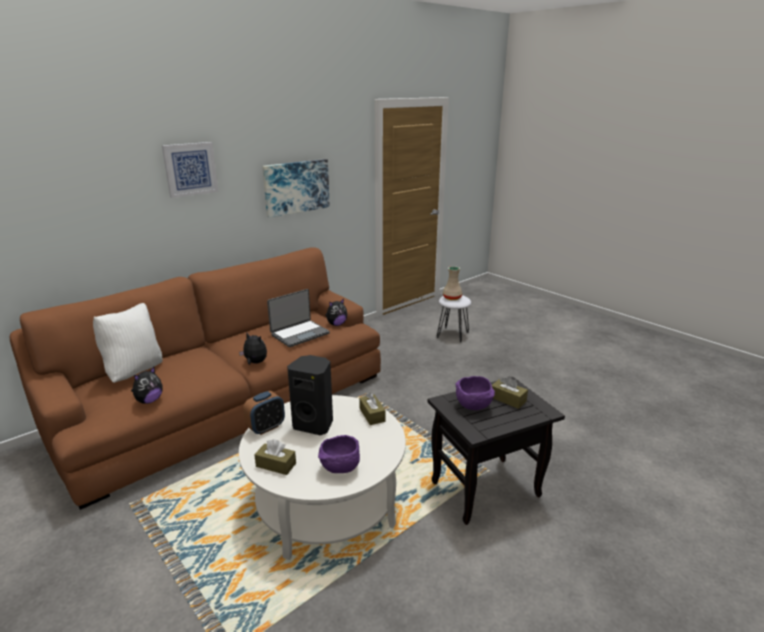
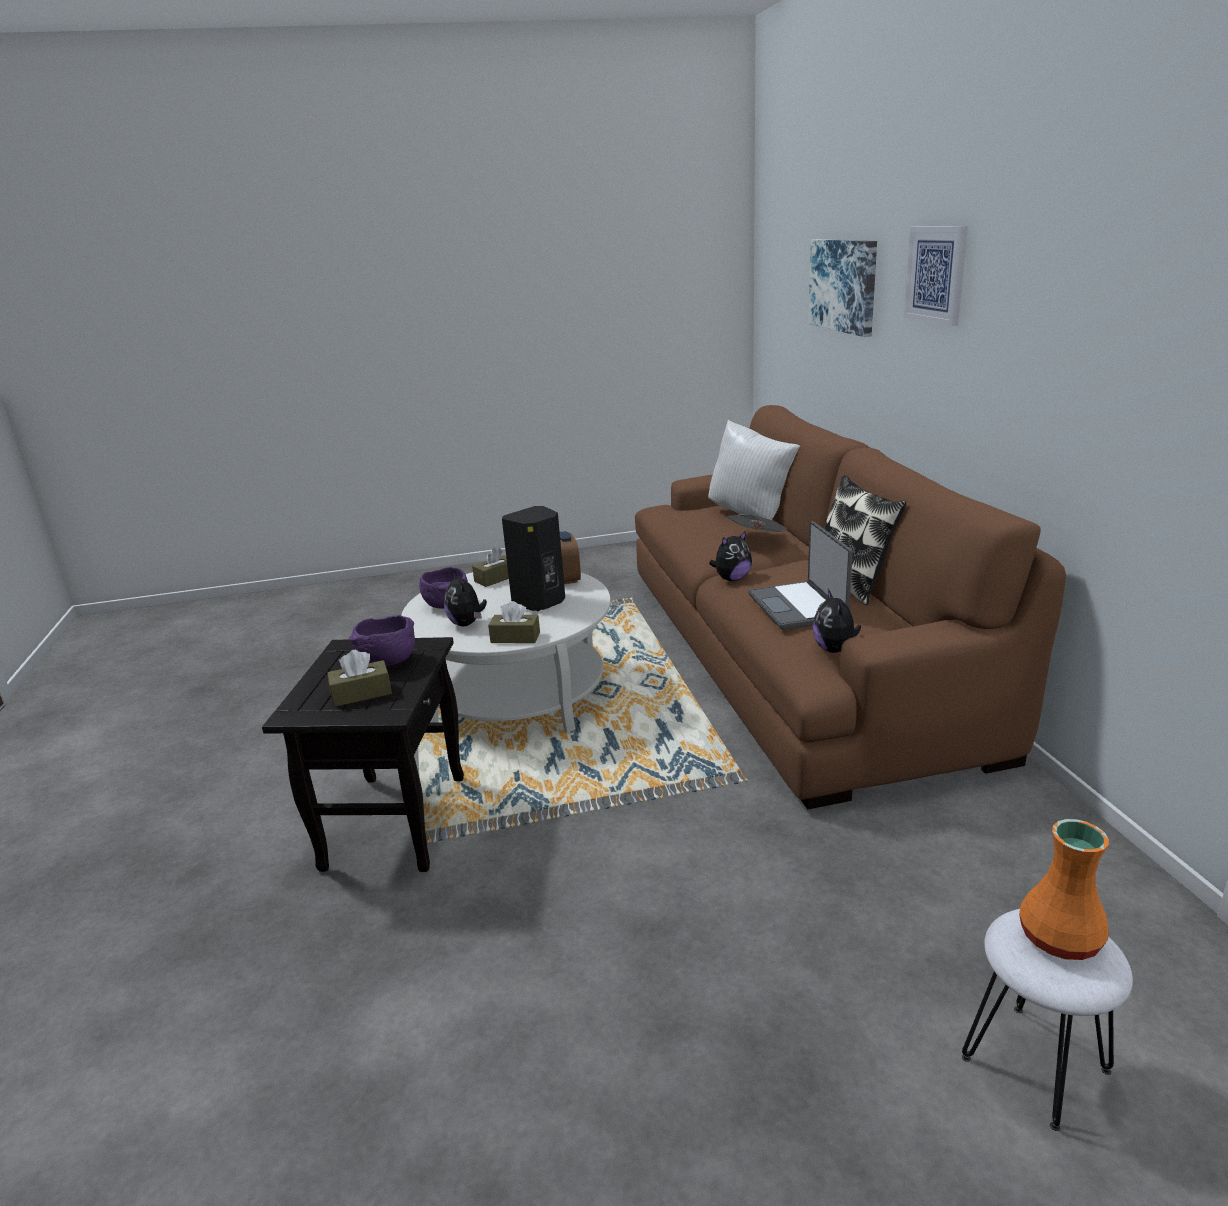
camera: 120 degrees right, 0 degrees up
plush toy [131,367,163,404] -> plush toy moved to [444,572,487,626]
picture [262,159,330,218] -> picture moved to [808,239,877,337]
beige vase [443,266,462,300] -> orange vase [1019,819,1109,960]
none -> newspaper [723,515,788,532]
none -> pillow [824,475,906,605]

